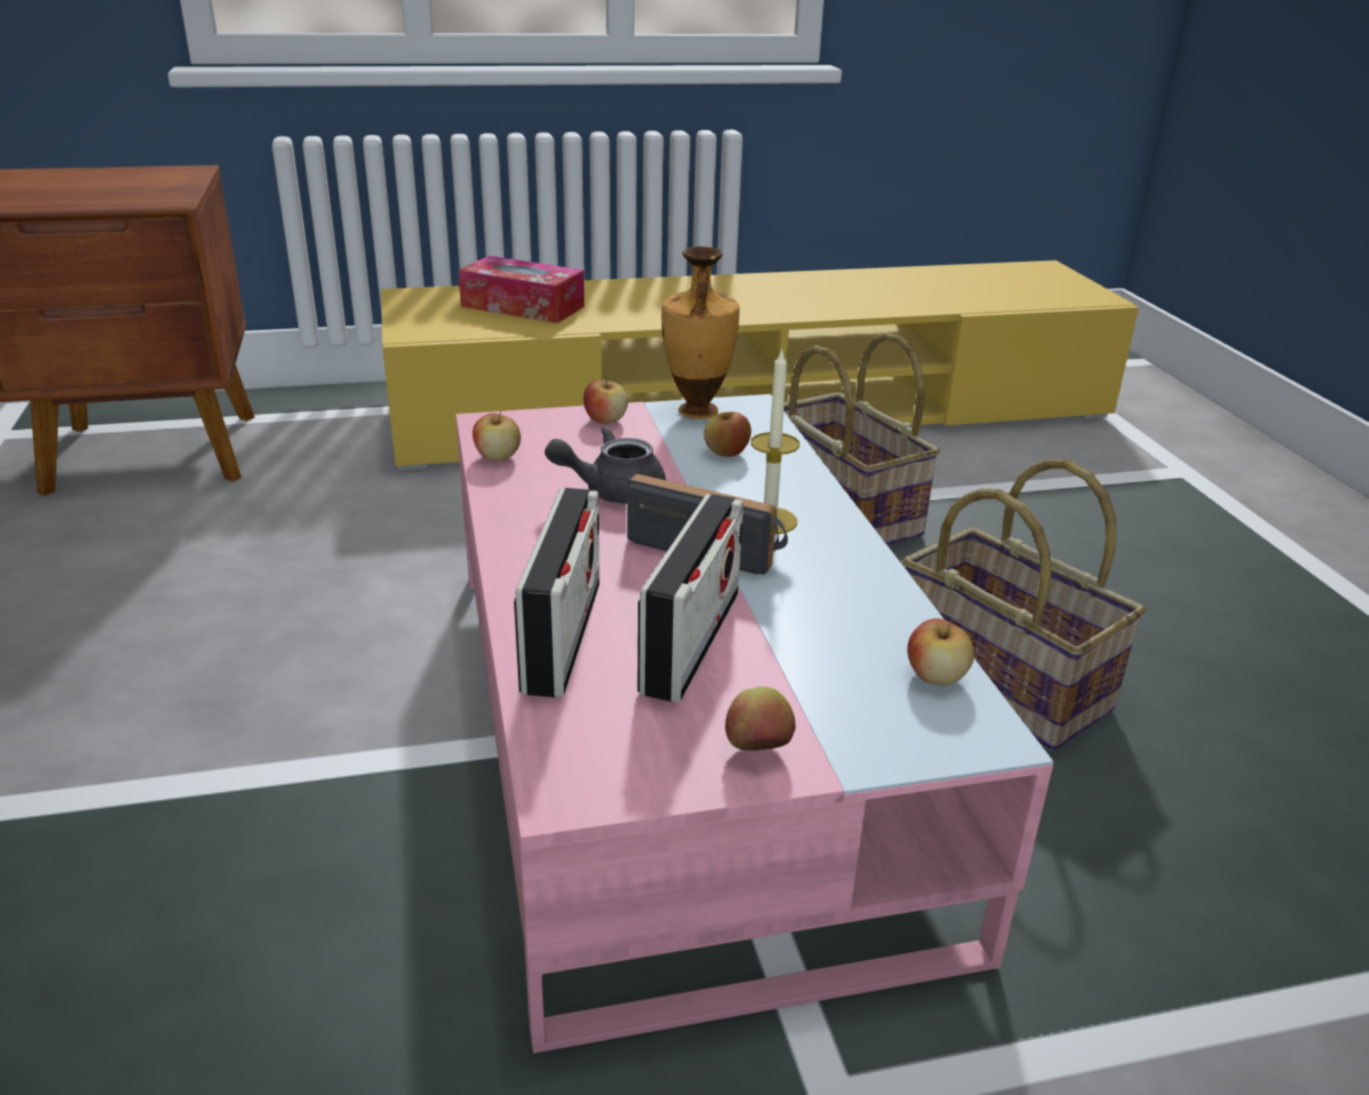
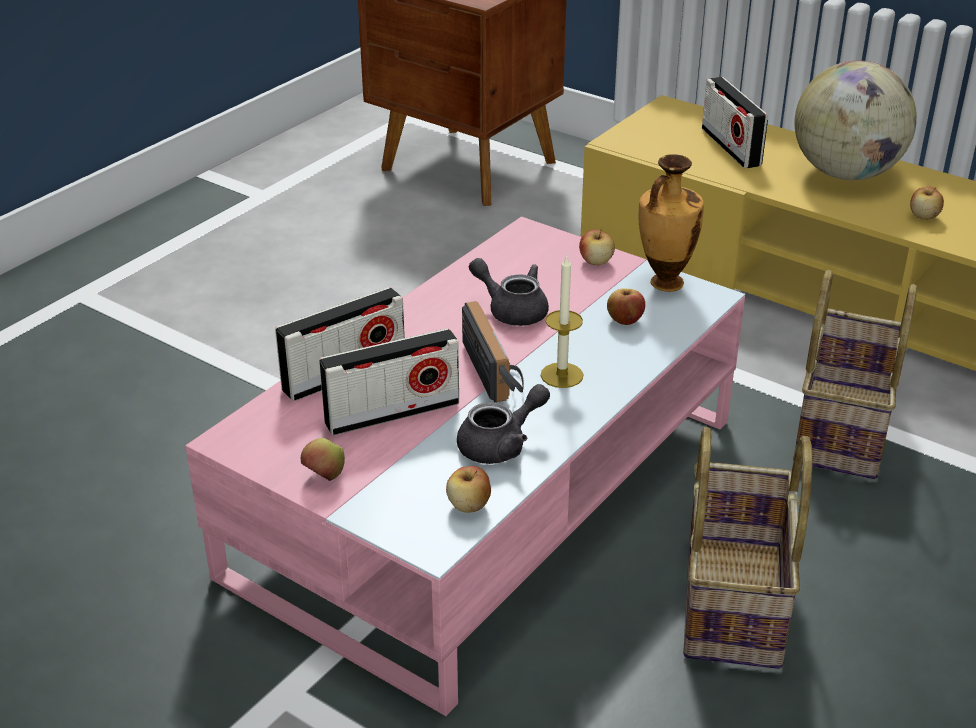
camera: 50 degrees right, 5 degrees up
tissue box [458,256,584,323] -> radio [702,77,768,168]
apple [473,411,521,461] -> apple moved to [910,187,944,220]
none -> grey teapot [457,384,550,464]
none -> globe [794,60,917,180]

